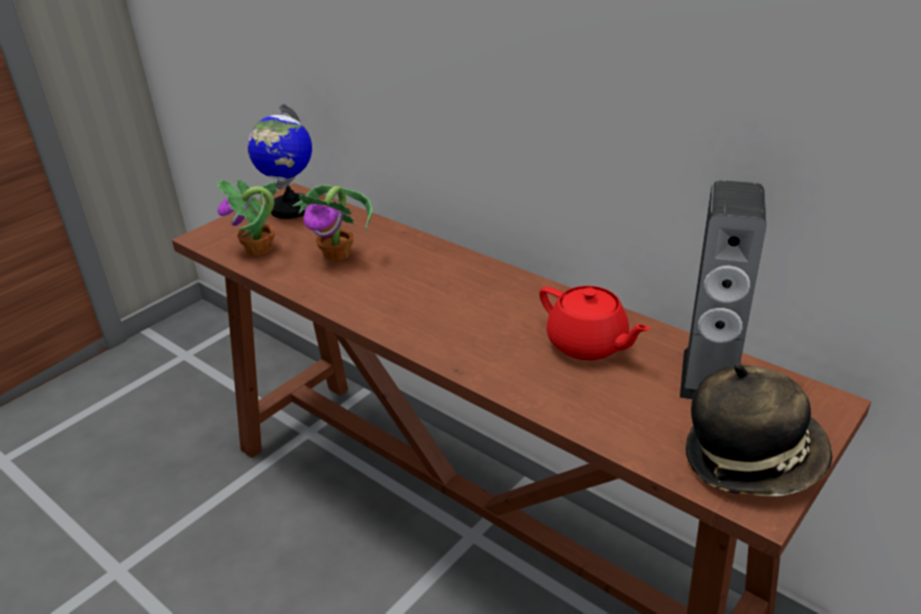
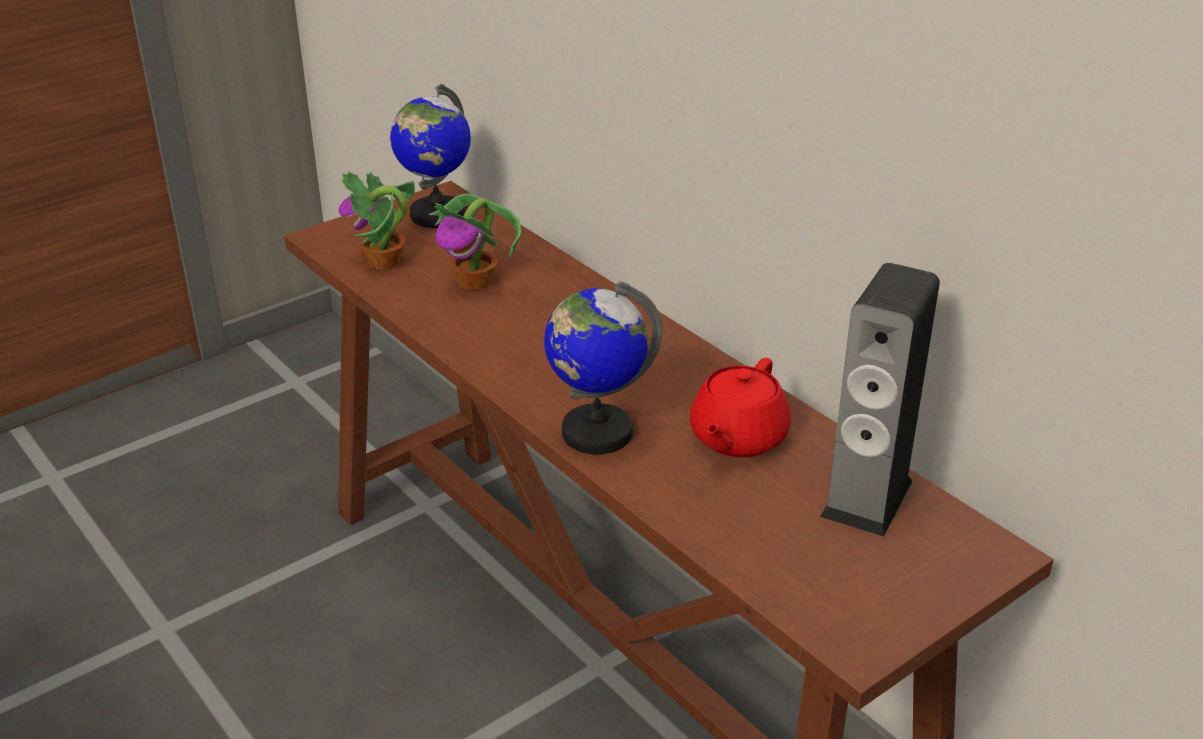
camera: 10 degrees right, 0 degrees up
red teapot [539,286,650,360] -> red teapot turned 60 degrees clockwise [690,358,791,458]
hat [686,364,832,497] -> none
none -> globe [544,282,663,454]

